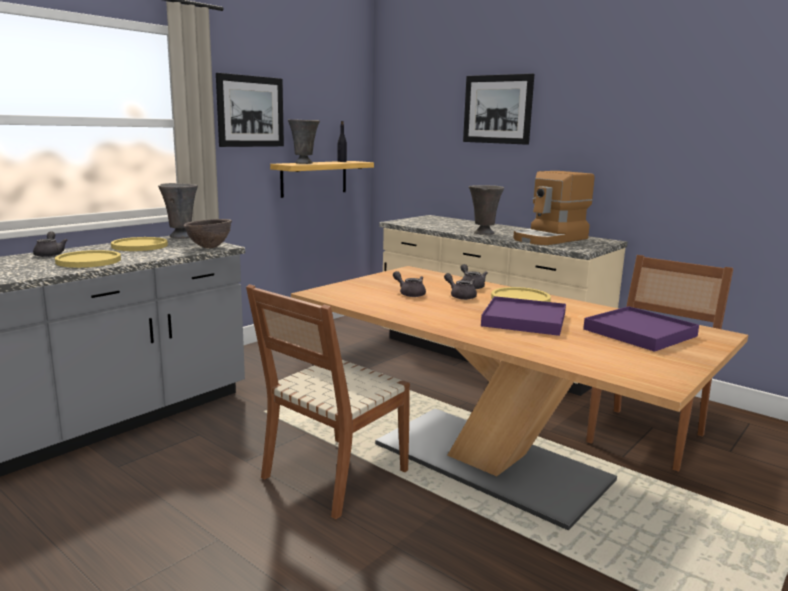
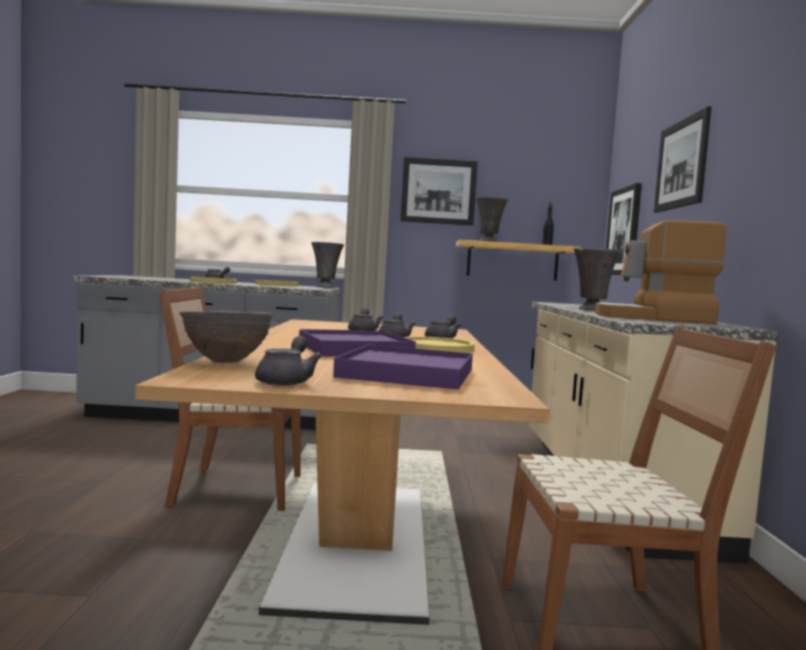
camera: 50 degrees right, 10 degrees down
brown bowl [184,219,232,249] -> brown bowl moved to [179,311,273,363]
none -> grey teapot [255,336,323,386]
none -> picture [606,183,642,275]

